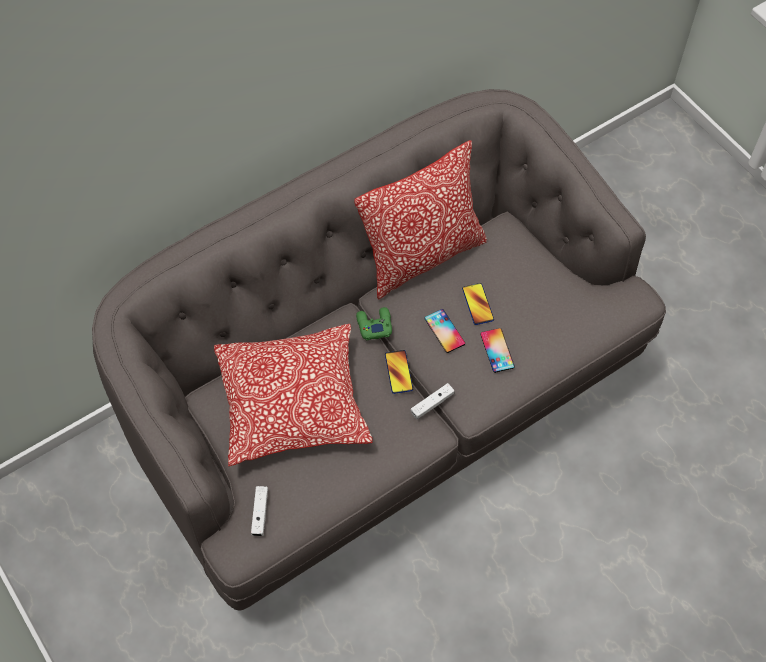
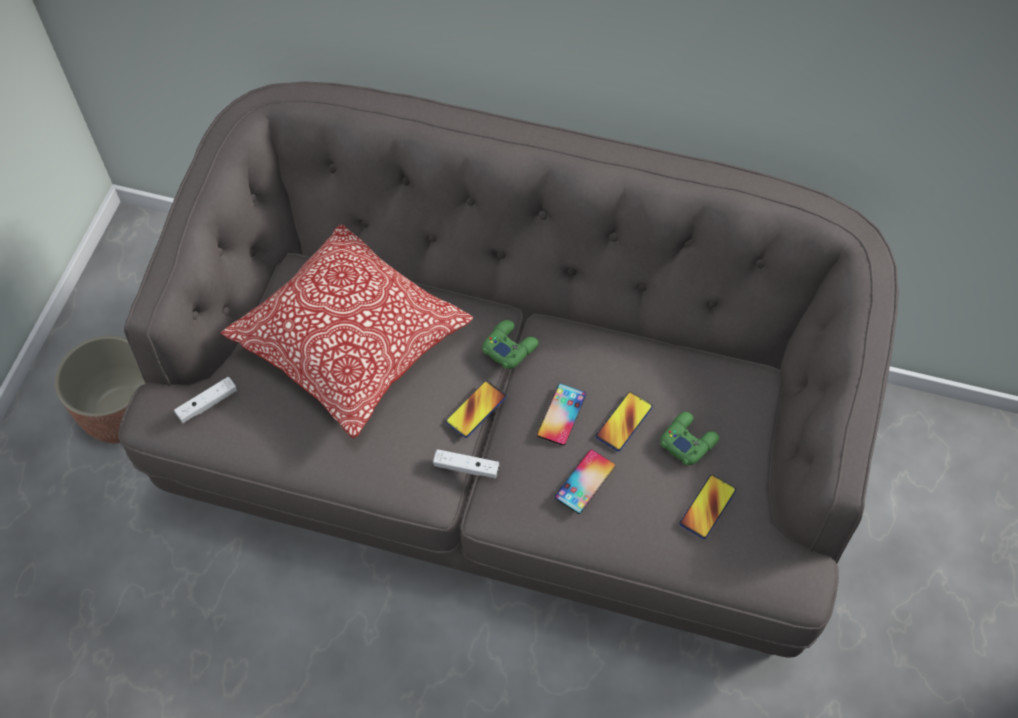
camera: 50 degrees right, 0 degrees up
pillow [354,140,487,299] -> none
none -> planter [55,336,146,444]
none -> green game controller [660,412,719,465]
none -> phone [680,475,736,539]

